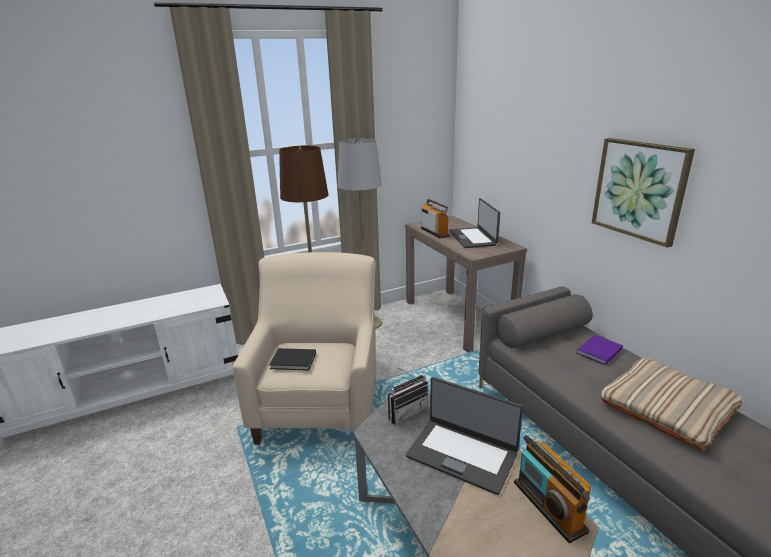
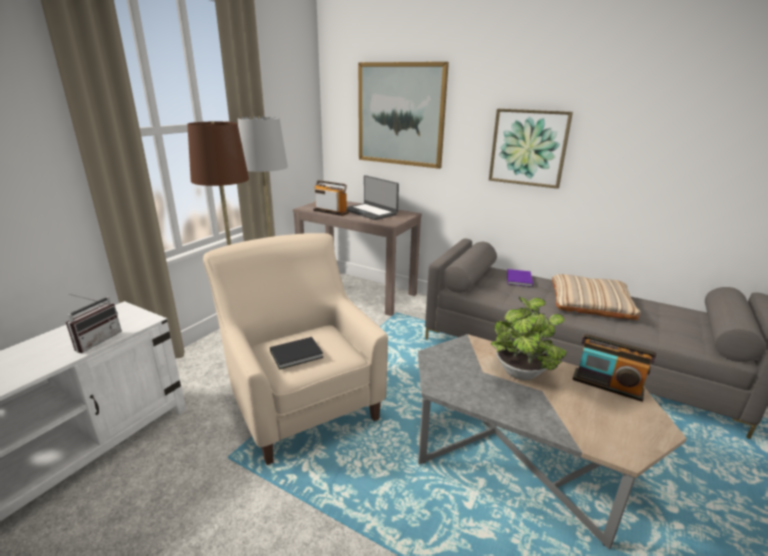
camera: 35 degrees left, 0 degrees up
radio [388,366,428,425] -> radio moved to [66,294,122,353]
laptop [406,377,523,495] -> potted plant [491,297,567,380]
none -> picture [358,62,449,169]

